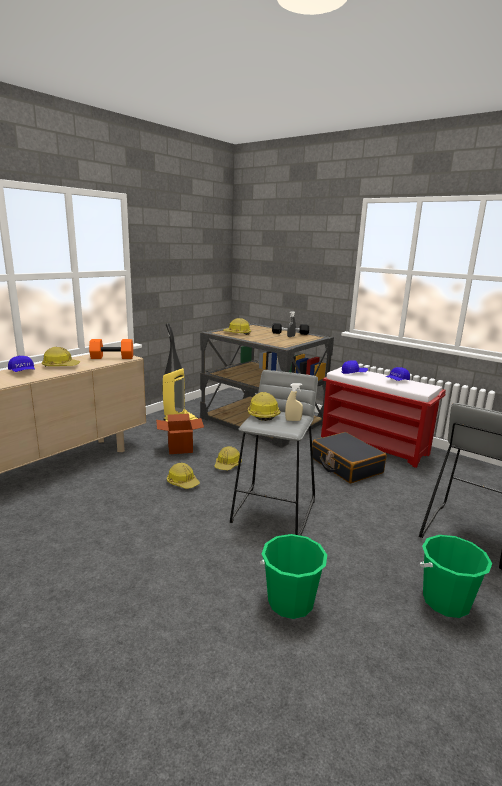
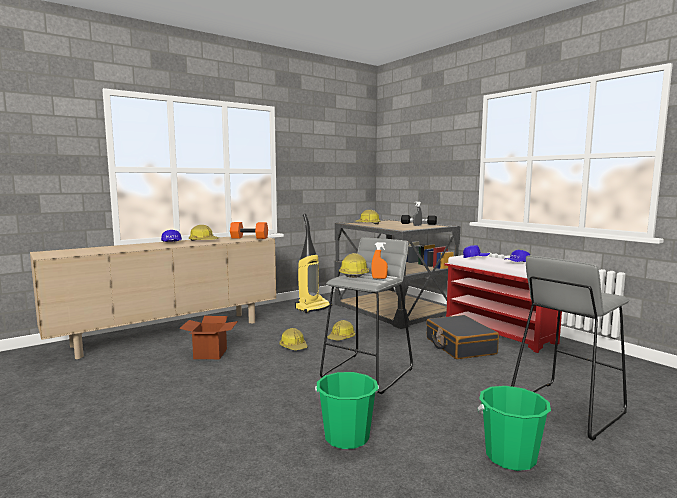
camera: 15 degrees right, 10 degrees down
cardboard box [156,414,204,454] -> cardboard box moved to [179,316,238,359]
beige spray bottle [285,383,303,421] -> orange spray bottle [371,242,388,279]

